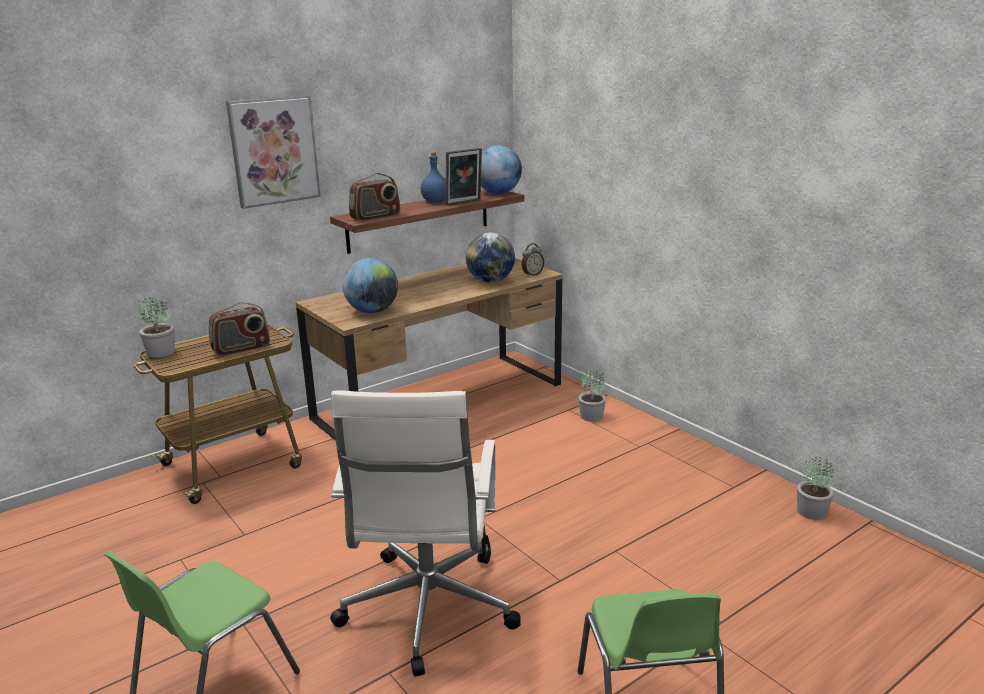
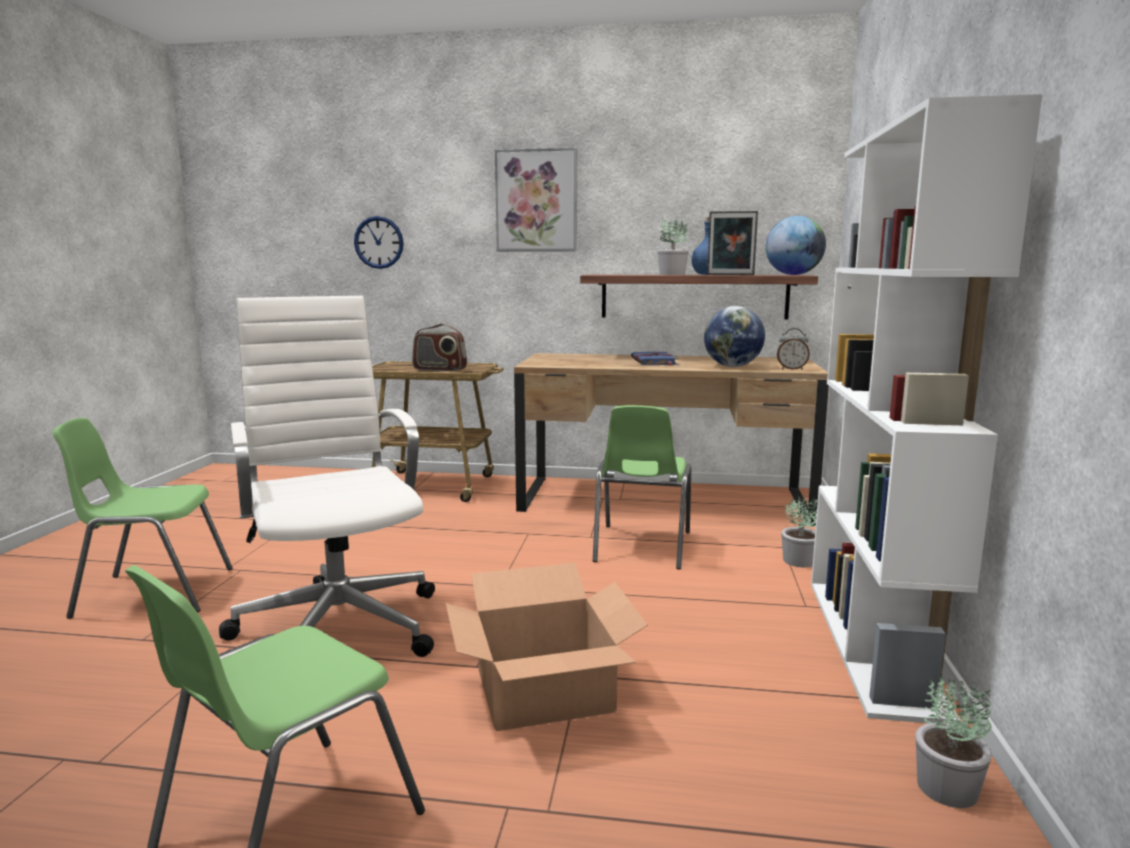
camera: 45 degrees right, 10 degrees down
potted plant [138,297,175,358] -> potted plant moved to [658,218,689,275]
white office chair [330,390,521,676] -> white office chair turned 105 degrees clockwise [219,296,435,657]
globe [342,258,398,313] -> none
radio [349,173,400,221] -> none
none -> wall clock [354,216,404,269]
none -> cardboard box [446,563,648,731]
none -> green chair [593,405,691,569]
none -> blue book [631,351,679,366]
none -> white bookcase [811,94,1043,724]

